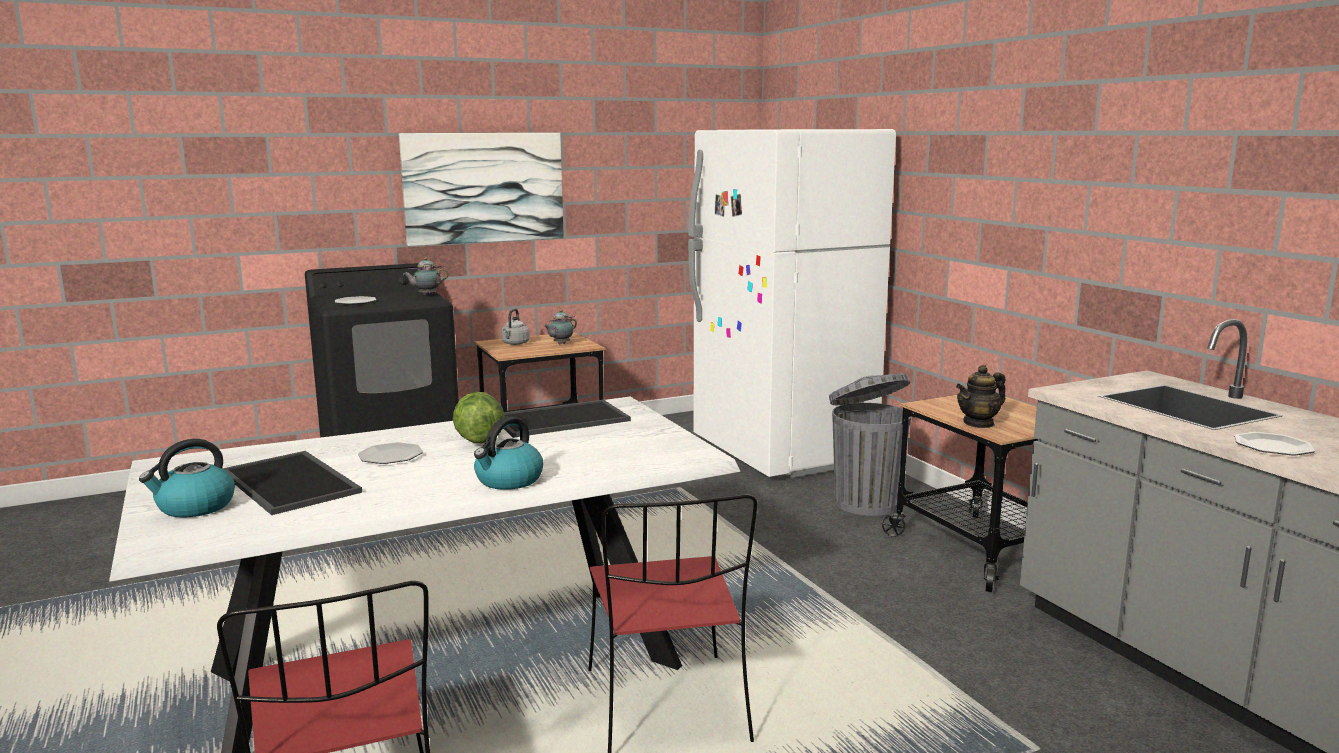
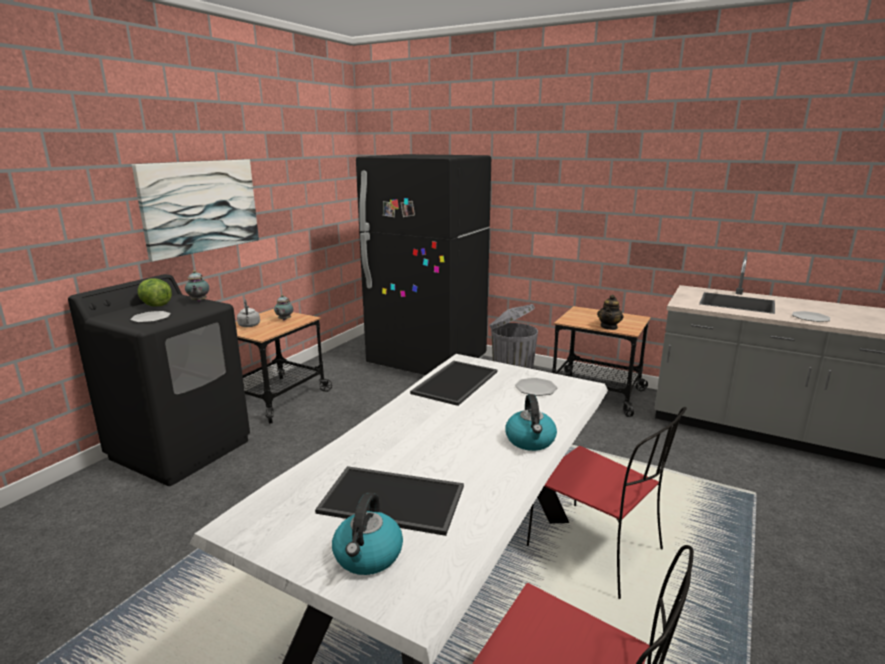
camera: 35 degrees left, 5 degrees up
plate [358,442,423,464] -> plate moved to [515,378,557,396]
teapot [403,257,449,296] -> teapot turned 45 degrees counterclockwise [185,270,209,302]
lettuce [453,392,505,444] -> lettuce moved to [138,279,172,307]
white fridge [688,129,896,478] -> black fridge [356,154,491,375]

